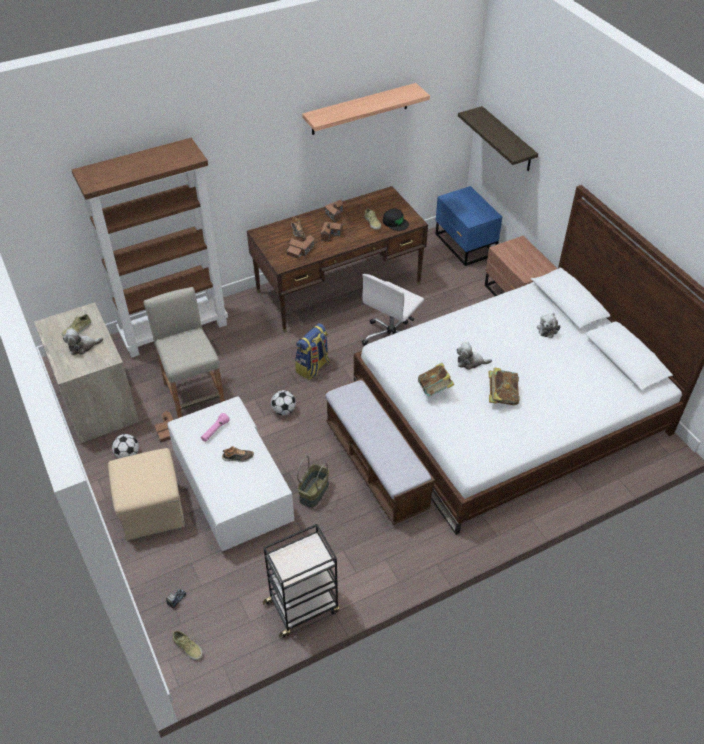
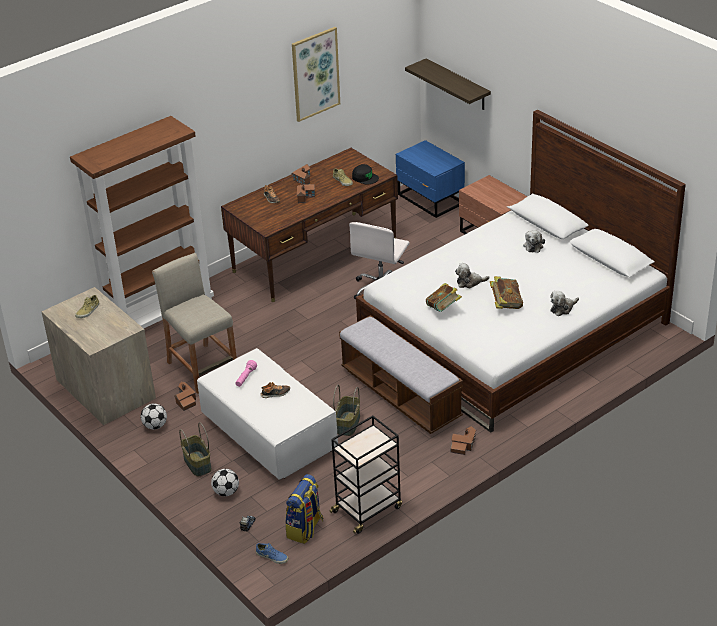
camera: 10 degrees left, 10 degrees down
plush toy [63,328,103,355] -> plush toy moved to [550,291,579,316]
beige ottoman [108,448,185,541] -> basket [179,422,212,476]
beige shoe [173,631,203,661] -> blue shoe [256,543,289,564]
football [271,390,296,415] -> football moved to [211,469,239,496]
toy house [287,235,315,259] -> toy house moved to [450,426,476,455]
backpack [295,323,330,380] -> backpack moved to [285,474,323,544]
shelf [302,83,430,135] -> picture [292,27,340,122]

